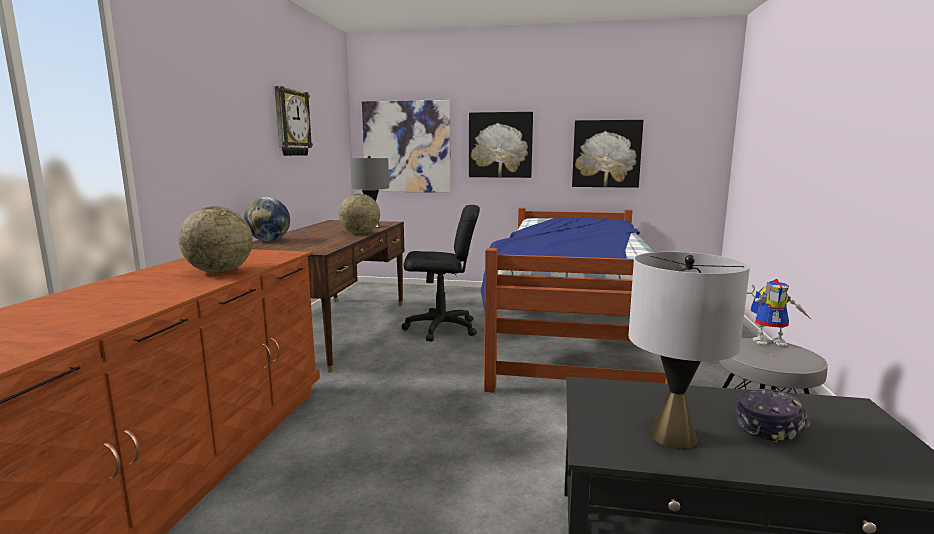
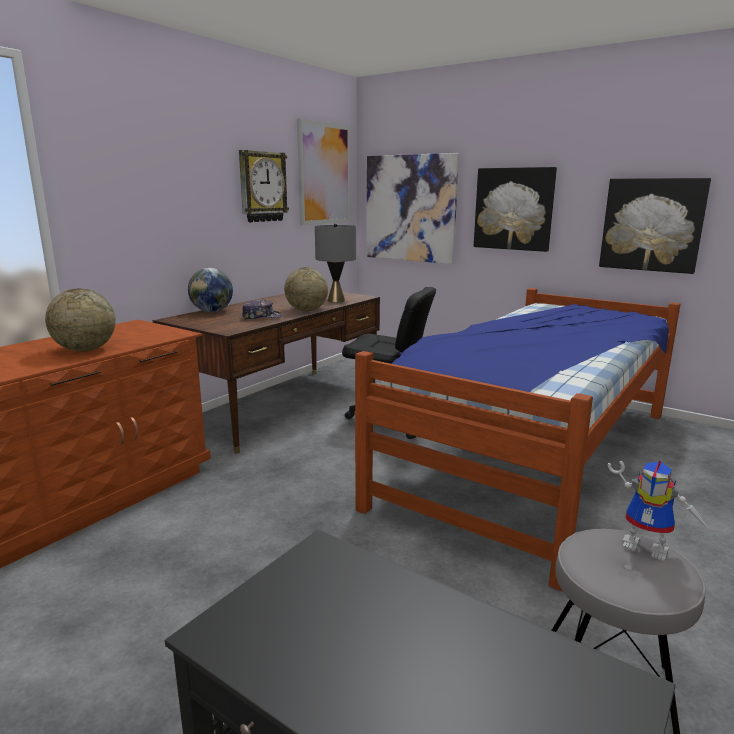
camera: 25 degrees right, 5 degrees up
grey table lamp [629,252,750,449] -> none
cap [736,389,811,444] -> cap moved to [242,300,282,320]
none -> picture [297,118,350,225]

